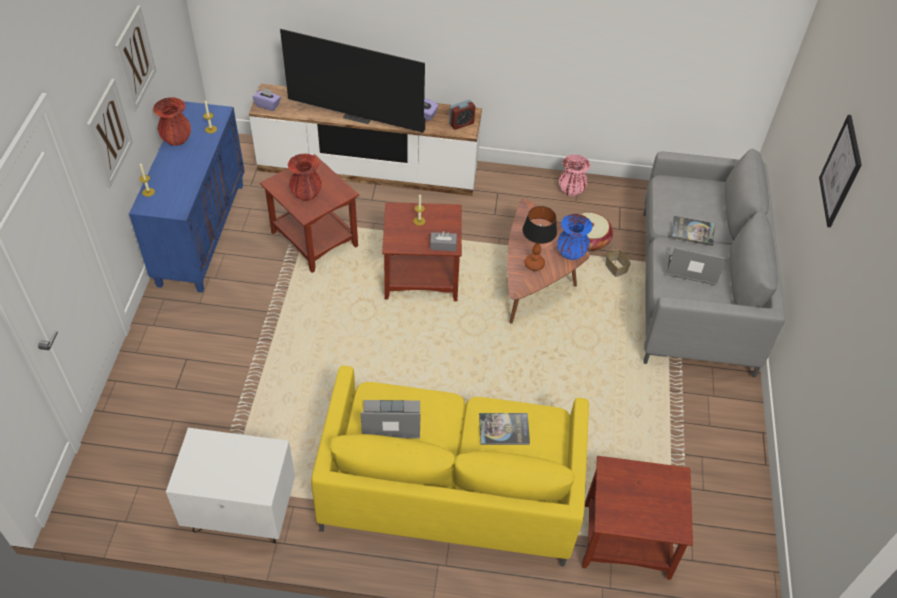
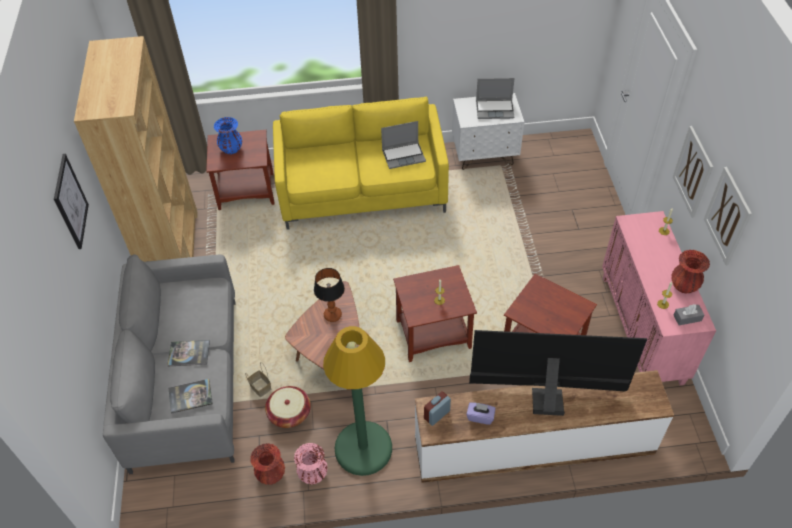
camera: 170 degrees right, 0 degrees up
blue cabinet [129,101,245,293] -> pink cabinet [602,211,716,385]
purple tissue box [253,88,281,111] -> none
red vase [288,154,322,201] -> red vase moved to [250,443,285,485]
grey tissue box [430,231,457,251] -> grey tissue box moved to [673,304,704,325]
book [479,413,530,445] -> book moved to [168,379,213,414]
blue vase [557,214,593,260] -> blue vase moved to [213,117,242,154]
laptop [666,246,727,285] -> laptop moved to [476,78,515,119]
none -> brown bookcase [74,36,198,262]
none -> green floor lamp [323,326,392,476]

